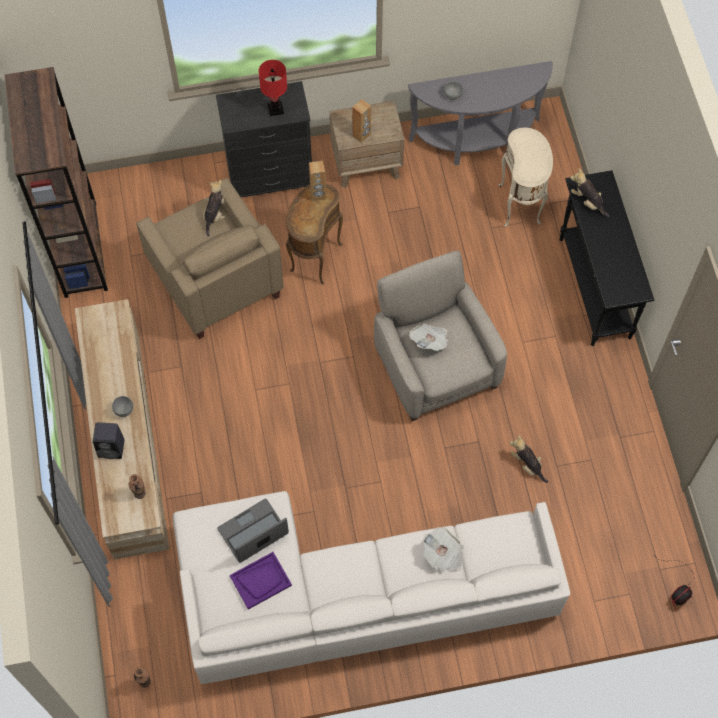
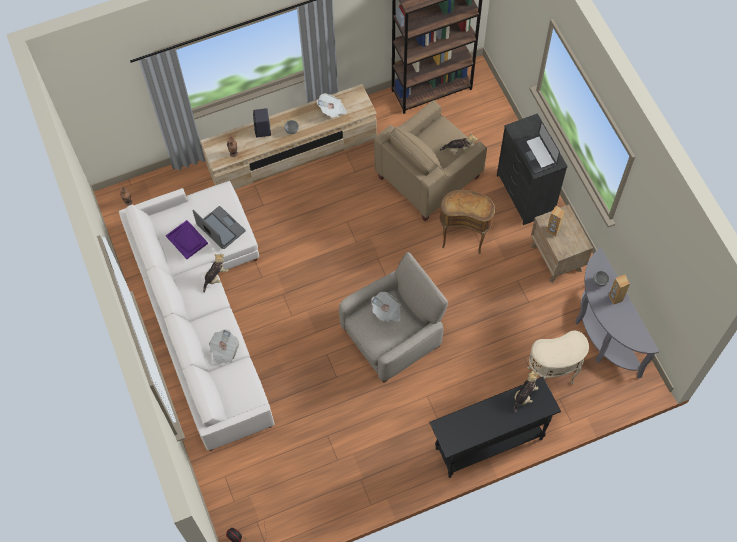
camera: 80 degrees right, 0 degrees up
red table lamp [259,60,287,116] -> laptop [517,121,560,174]
brown speaker [309,161,326,202] -> brown speaker moved to [609,275,630,305]
plush toy [510,435,548,483] -> plush toy moved to [203,254,229,293]
none -> newspaper [316,93,347,118]

